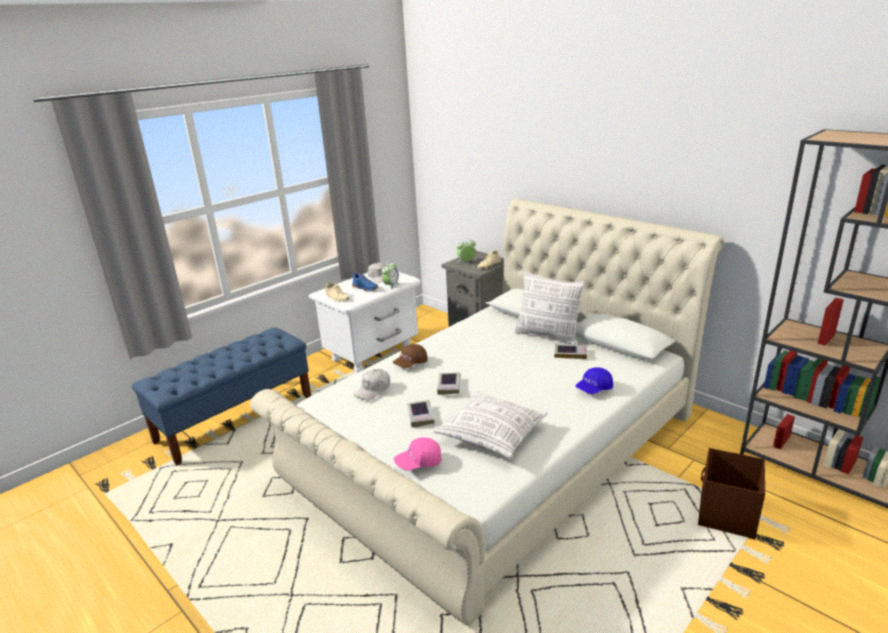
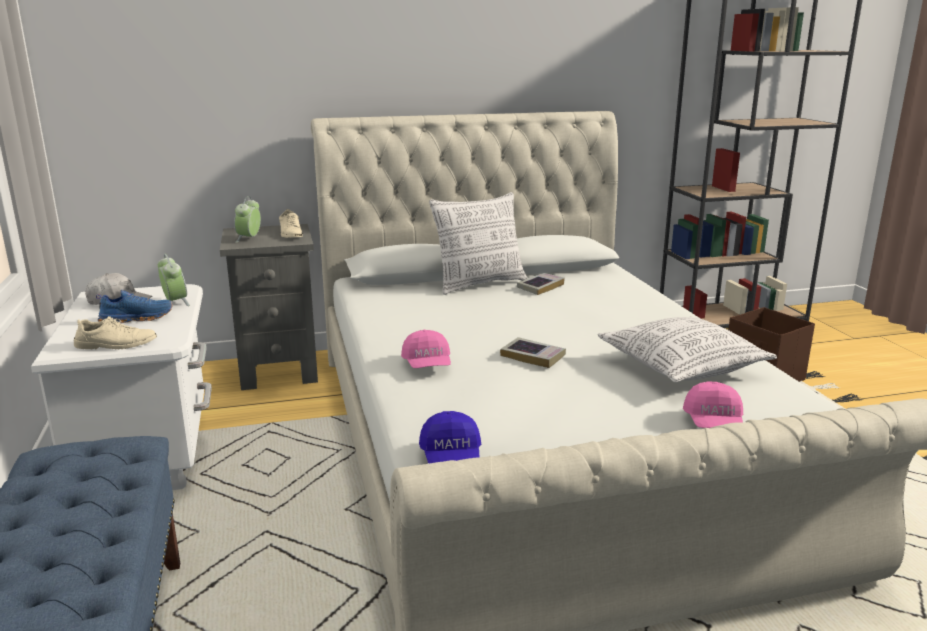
camera: 60 degrees left, 5 degrees down
white cap [353,369,390,401] -> none
brown cap [393,344,427,368] -> pink cap [401,330,451,368]
book [407,400,435,428] -> none
blue cap [575,368,613,394] -> blue cap moved to [419,411,481,464]

